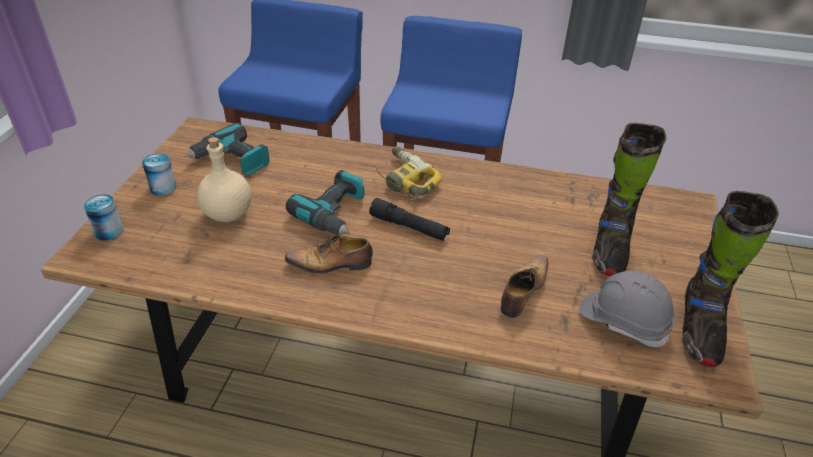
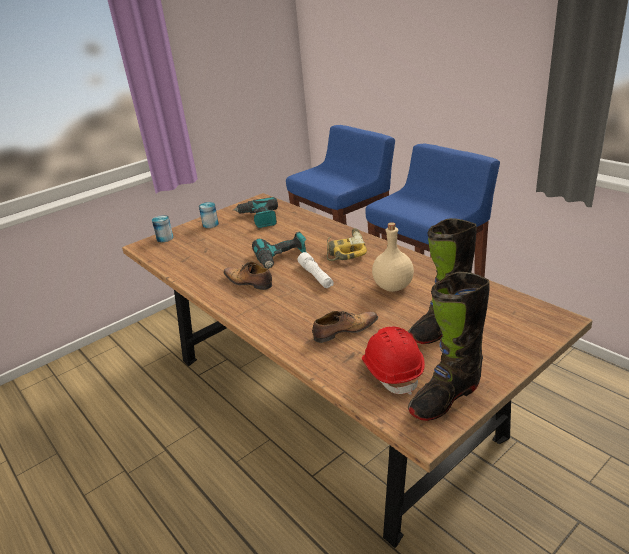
camera: 40 degrees right, 10 degrees down
beige bottle [197,137,252,222] -> beige bottle moved to [372,222,414,292]
black flashlight [369,198,450,241] -> white flashlight [298,252,334,288]
grey hard hat [579,270,675,347] -> red hard hat [362,326,425,395]

